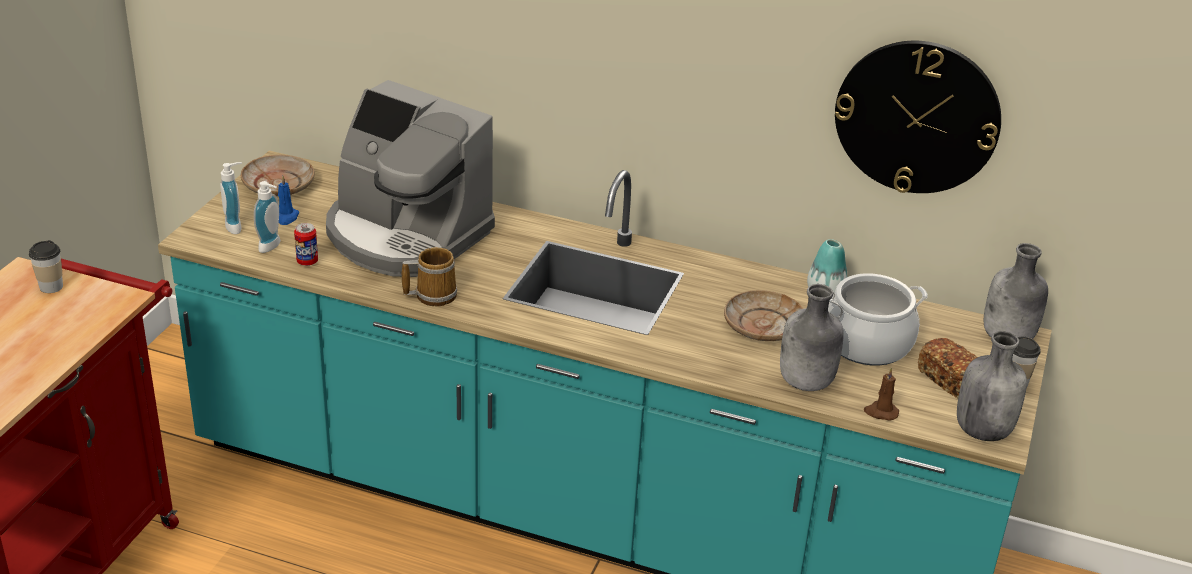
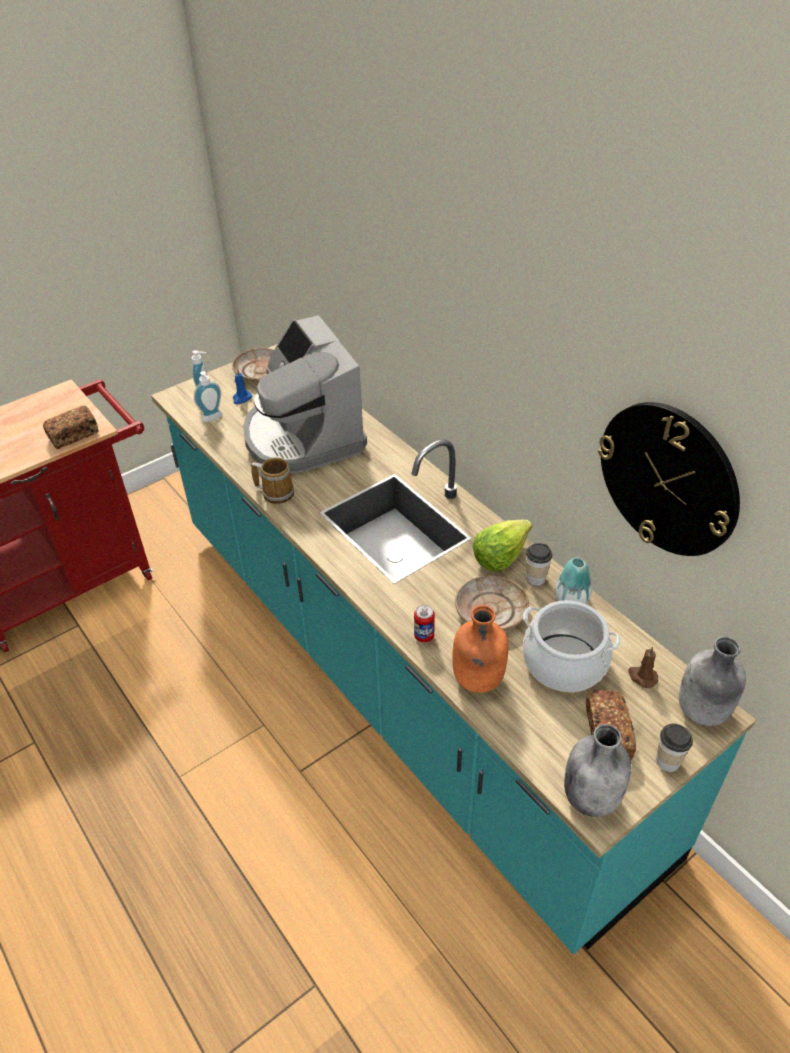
camera: 35 degrees right, 10 degrees up
cup [29,240,63,293] -> cup moved to [526,543,552,586]
can [294,223,318,266] -> can moved to [414,605,435,643]
grey bottle [780,284,844,391] -> orange bottle [452,605,508,693]
brown candle [864,368,899,421] -> brown candle moved to [628,646,658,688]
none -> bread [43,406,99,449]
none -> lettuce [472,520,532,572]

